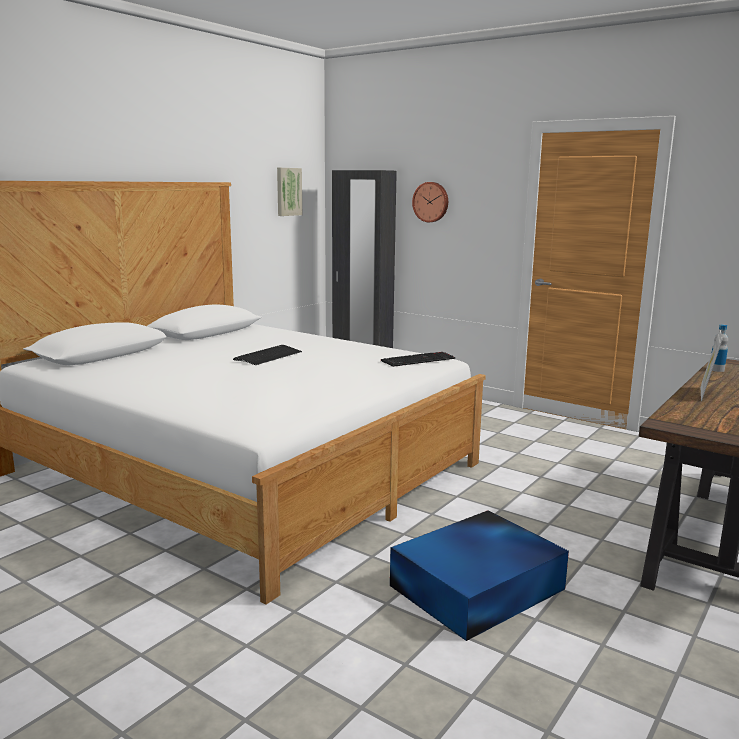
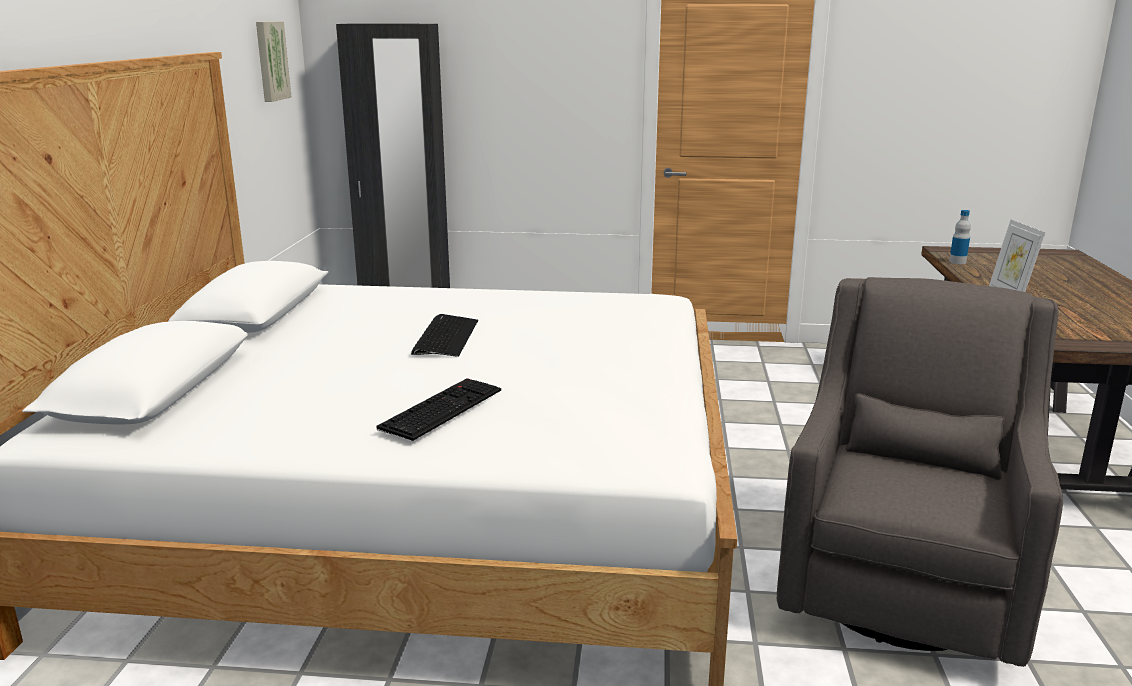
camera: 30 degrees left, 5 degrees up
keyboard [381,352,455,367] -> keyboard moved to [376,378,501,441]
blue storage box [390,510,569,641] -> grey armchair [777,277,1063,667]
wall clock [412,182,448,222] -> none

